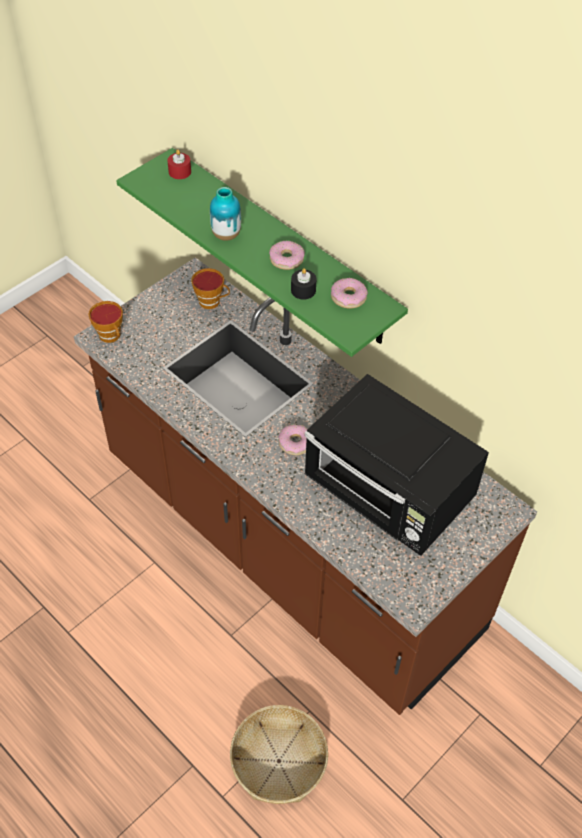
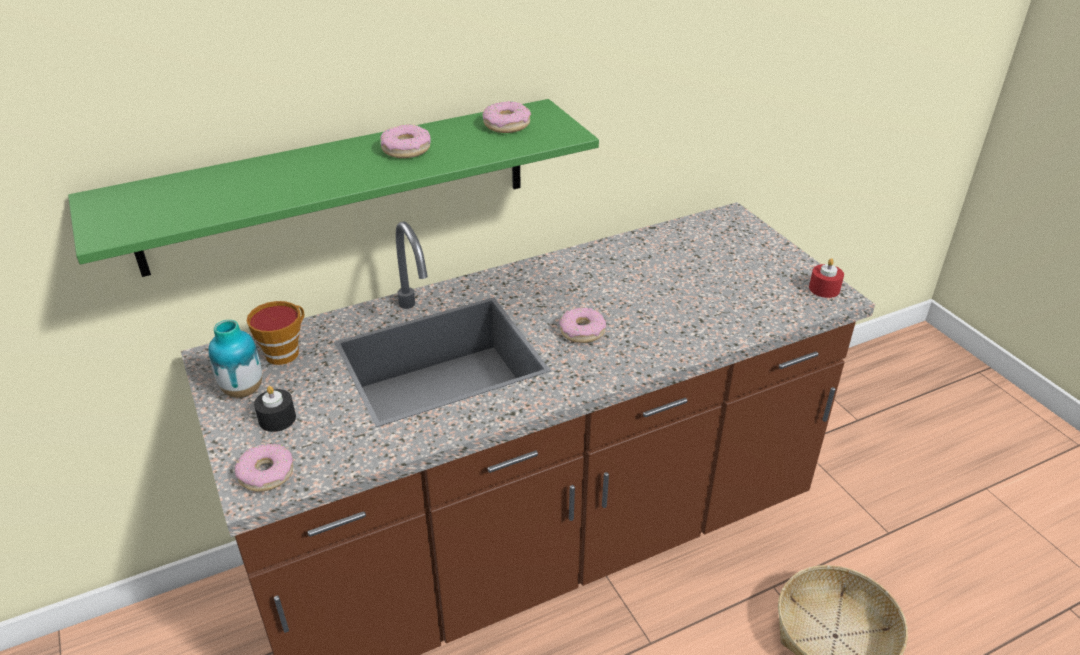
camera: 70 degrees left, 15 degrees down
cup [88,301,123,343] -> donut [235,444,293,492]
red candle [167,150,191,179] -> red candle moved to [809,258,844,298]
vase [210,187,241,241] -> vase moved to [209,320,262,398]
black candle [291,268,317,300] -> black candle moved to [254,386,296,432]
black microwave [304,374,489,556] -> none

